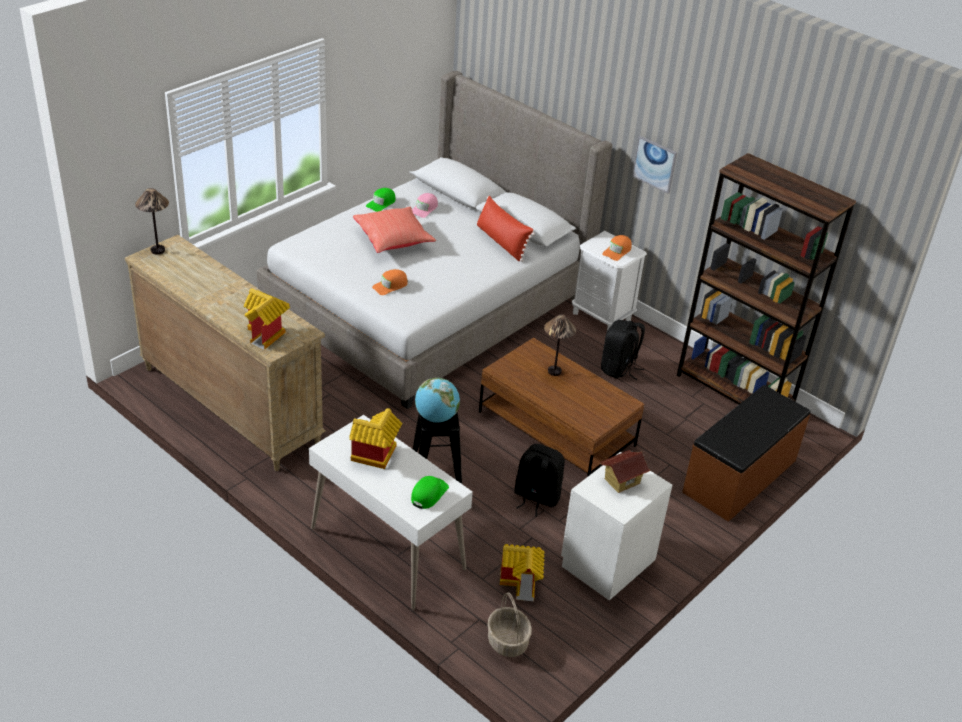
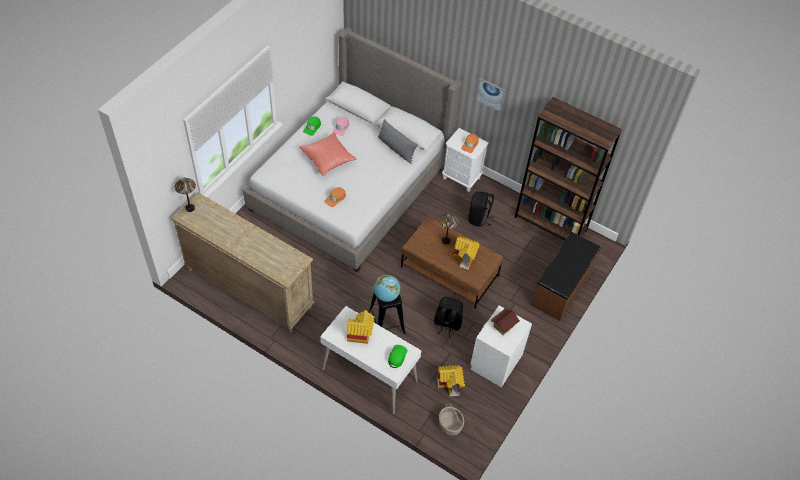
camera: 10 degrees left, 15 degrees up
toy house [243,288,290,350] -> toy house moved to [453,236,480,270]
red pillow [477,196,535,262] -> grey pillow [377,119,420,164]

